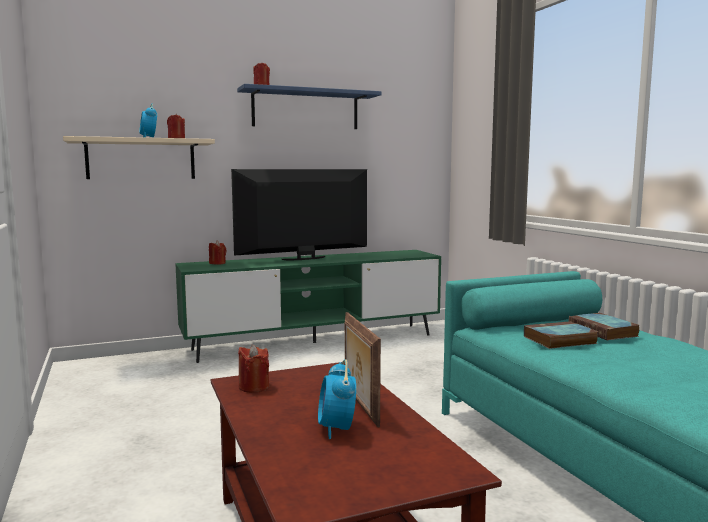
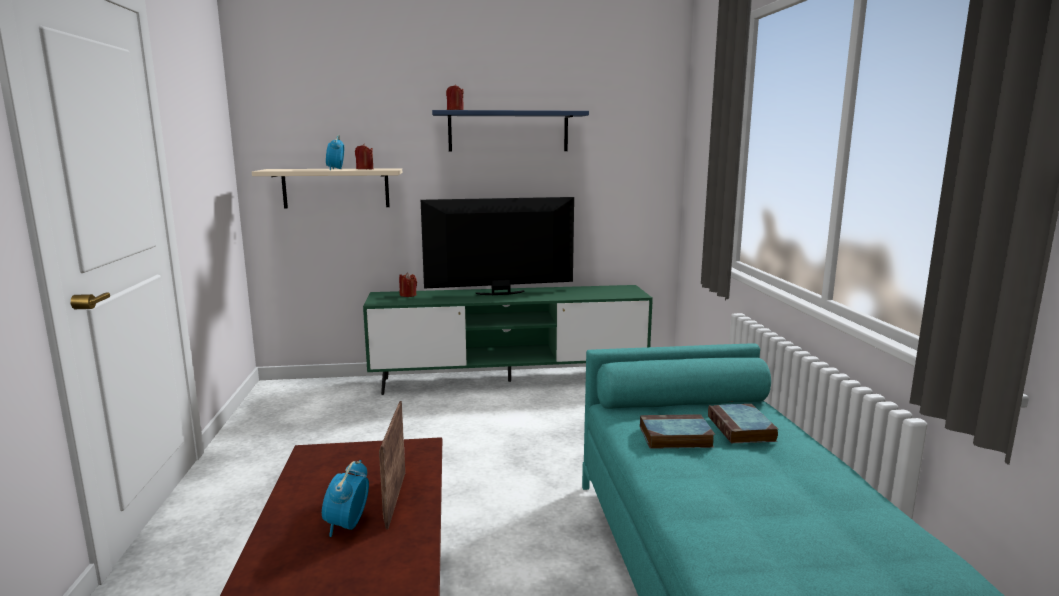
camera: 15 degrees right, 5 degrees up
red candle [238,345,269,393] -> none

